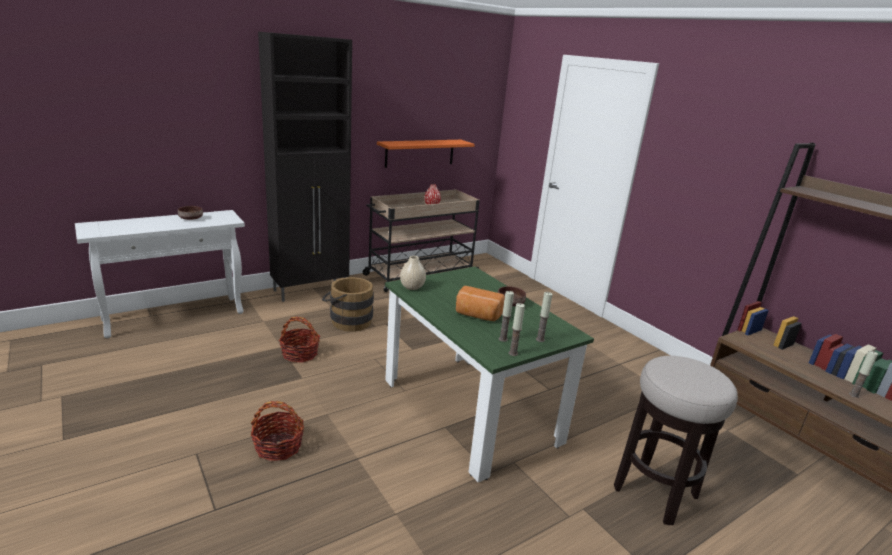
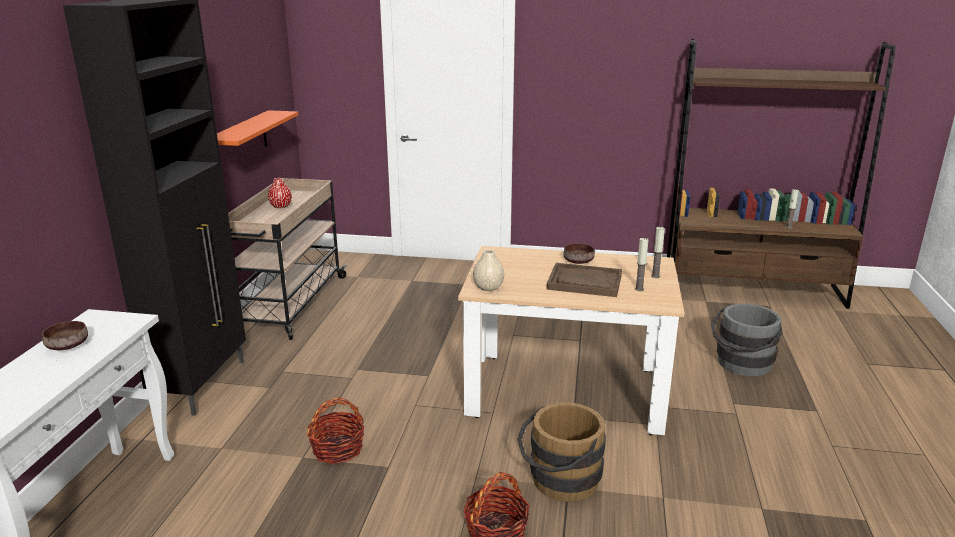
camera: 45 degrees left, 0 degrees up
brown bucket [322,277,374,332] -> brown bucket moved to [517,402,606,502]
green dining table [385,267,594,482] -> beige dining table [458,246,685,435]
bread [456,286,505,321] -> brown tray [547,263,622,297]
candle [509,303,525,356] -> none
stool [614,356,738,525] -> grey bucket [711,304,783,376]

